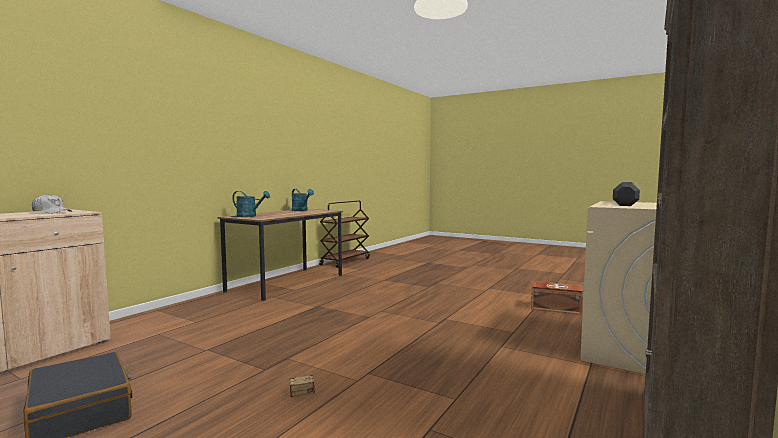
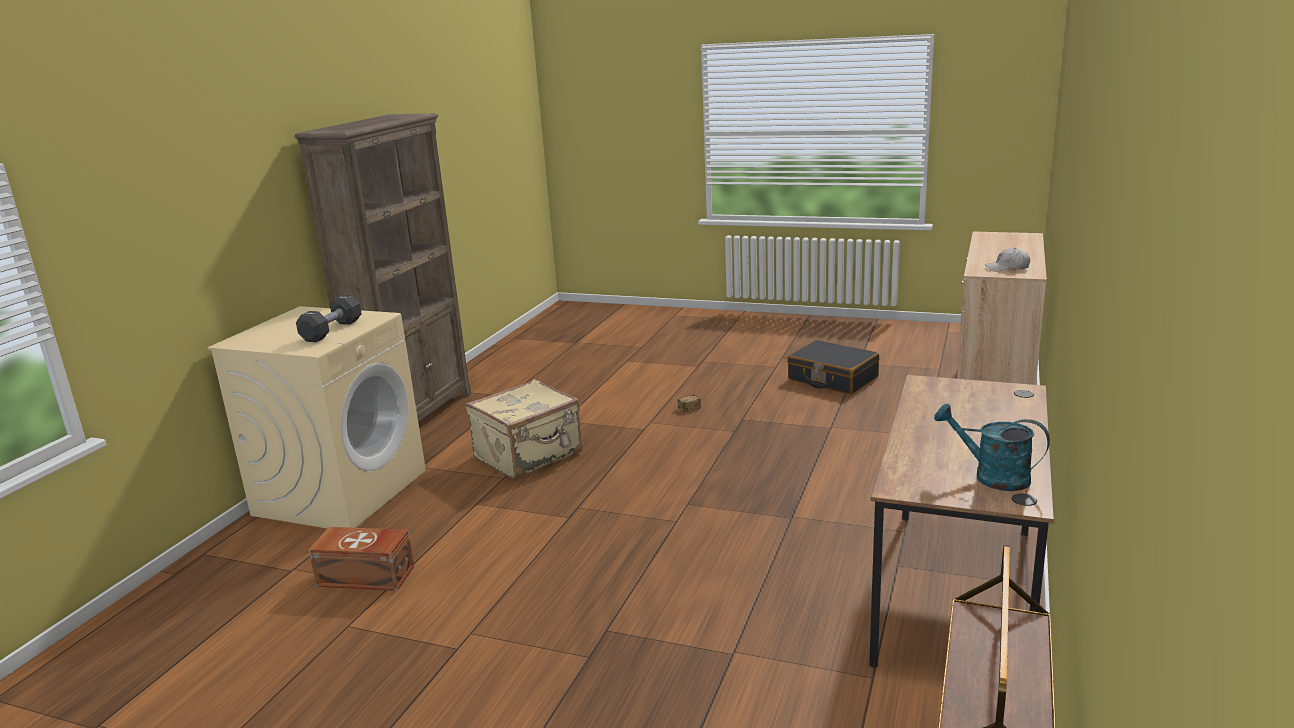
camera: 170 degrees right, 15 degrees up
turquoise watering can [232,191,270,217] -> none
none -> beige suitcase [466,379,582,479]

